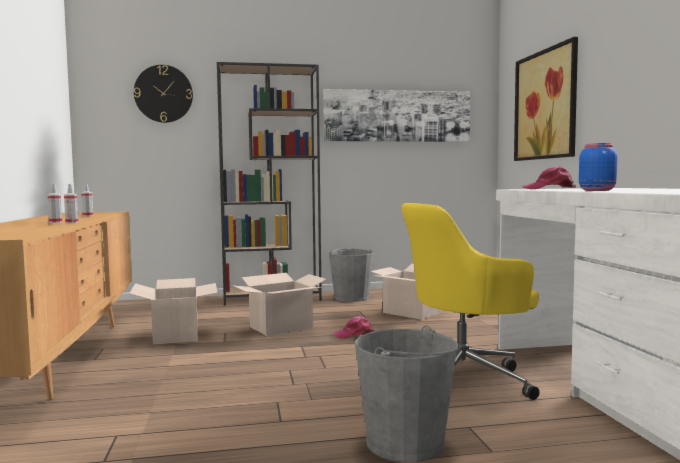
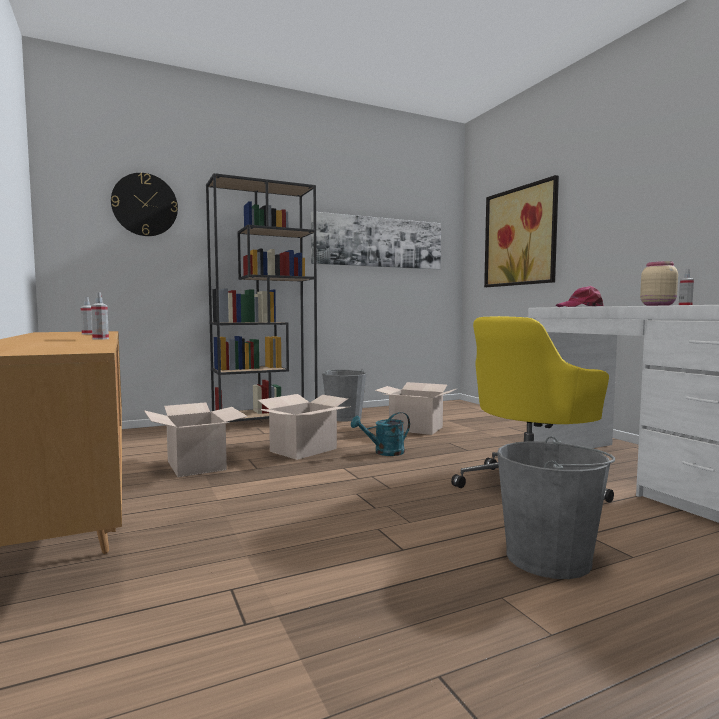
camera: 15 degrees left, 0 degrees up
spray bottle [47,184,62,223] -> spray bottle moved to [679,269,694,305]
pink cap [333,316,374,339] -> turquoise watering can [351,412,410,456]
blue jar [579,143,618,191] -> beige jar [640,261,678,306]

